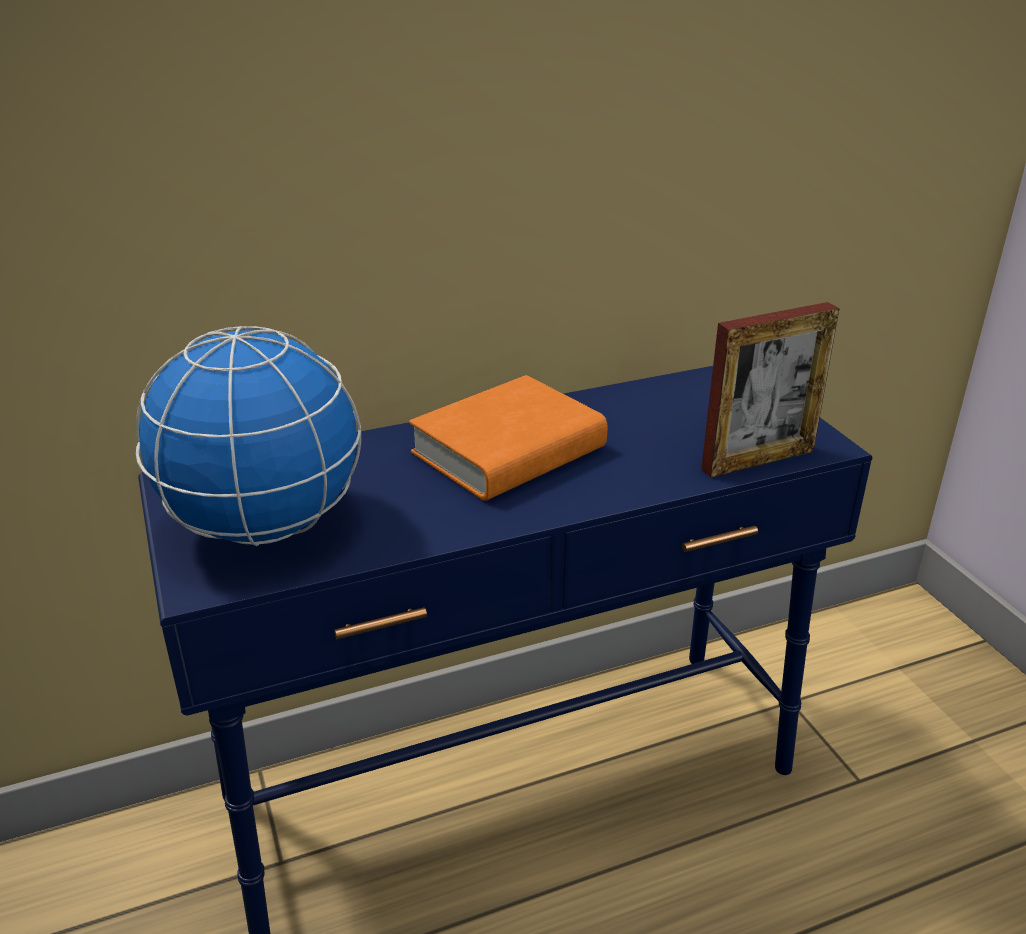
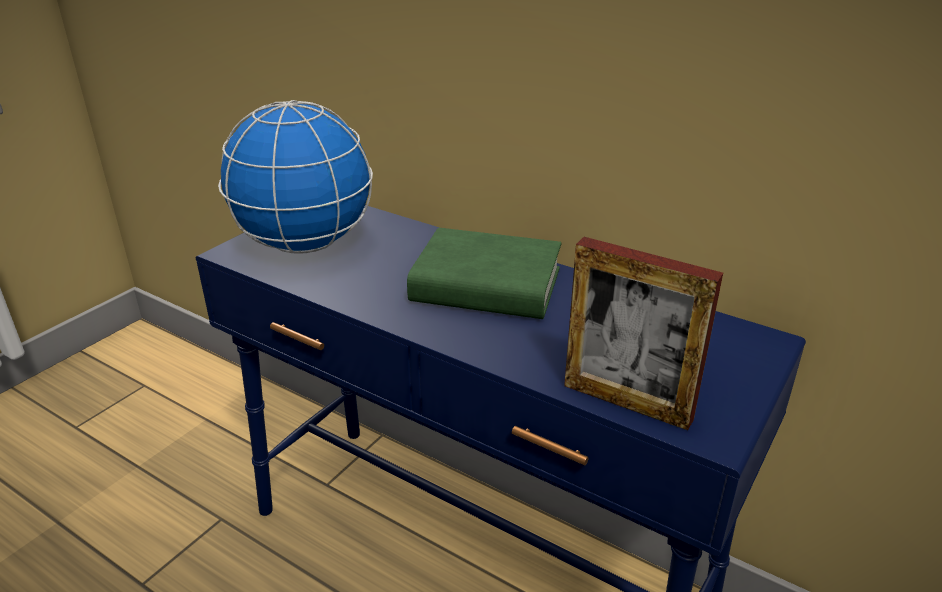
camera: 55 degrees right, 0 degrees up
orange book [409,375,607,501] -> green book [407,228,562,319]

